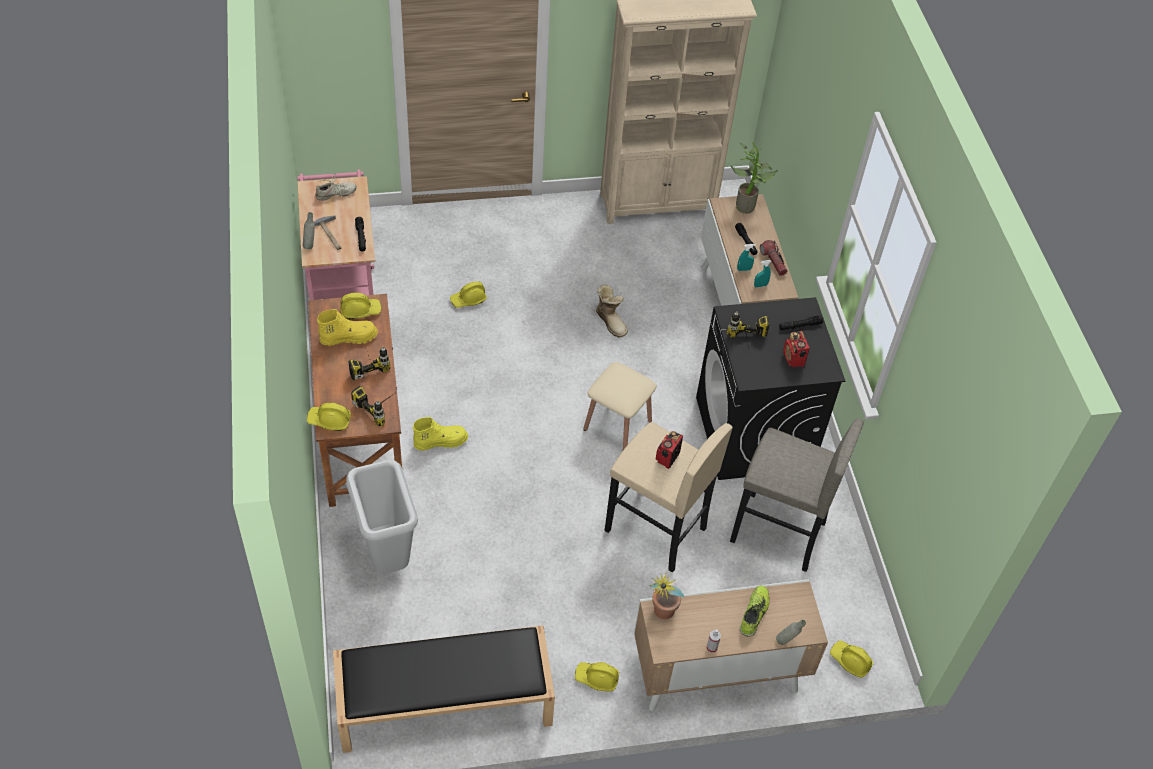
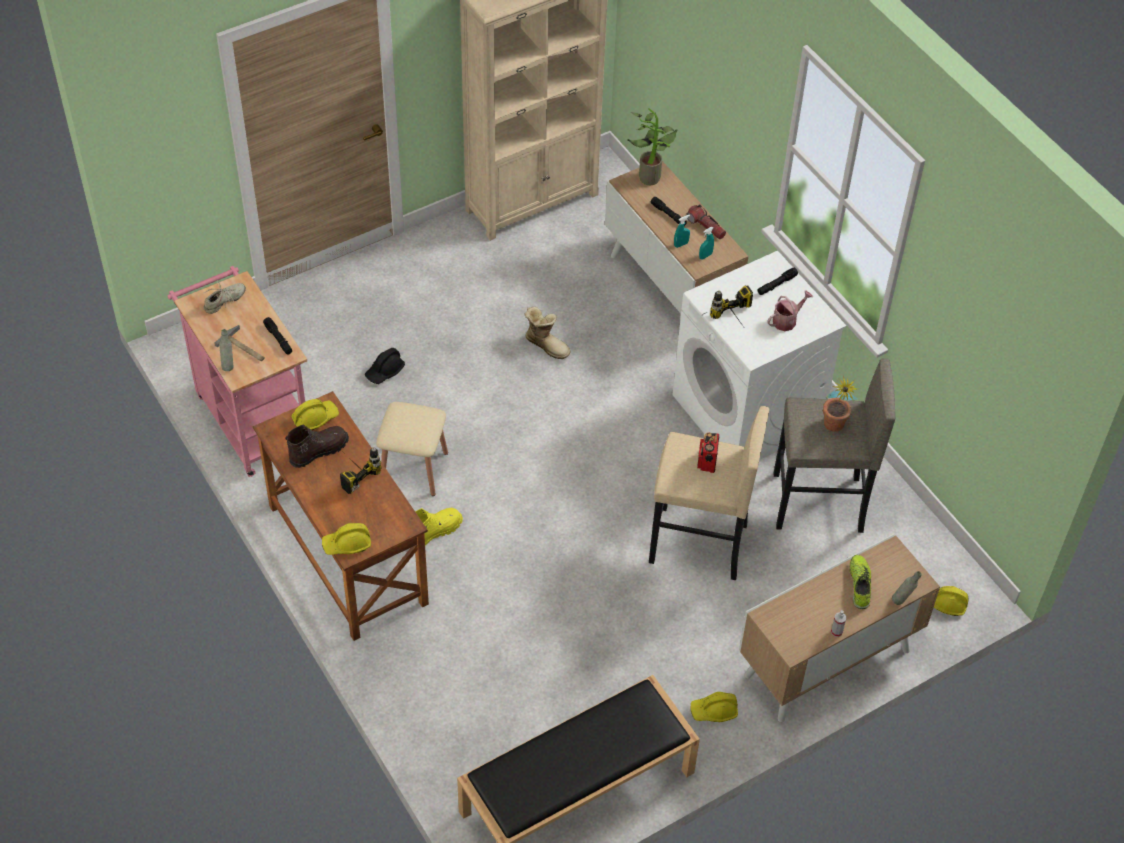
camera: 20 degrees left, 0 degrees up
yellow boot [317,309,378,346] -> brown boot [285,424,349,468]
grey trash can [346,460,418,574] -> none
power drill [351,386,394,426] -> none
yellow hard hat [450,281,487,308] -> black hard hat [365,348,405,384]
beige stool [583,362,657,450] -> beige stool moved to [376,402,448,496]
potted plant [649,573,685,619] -> potted plant moved to [823,376,860,432]
black washing machine [696,297,845,480] -> white washing machine [672,251,847,460]
radio [783,331,810,367] -> watering can [767,290,813,331]

